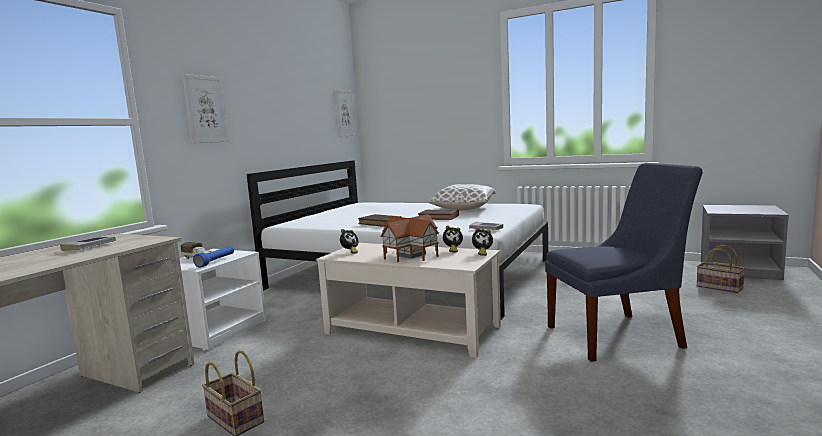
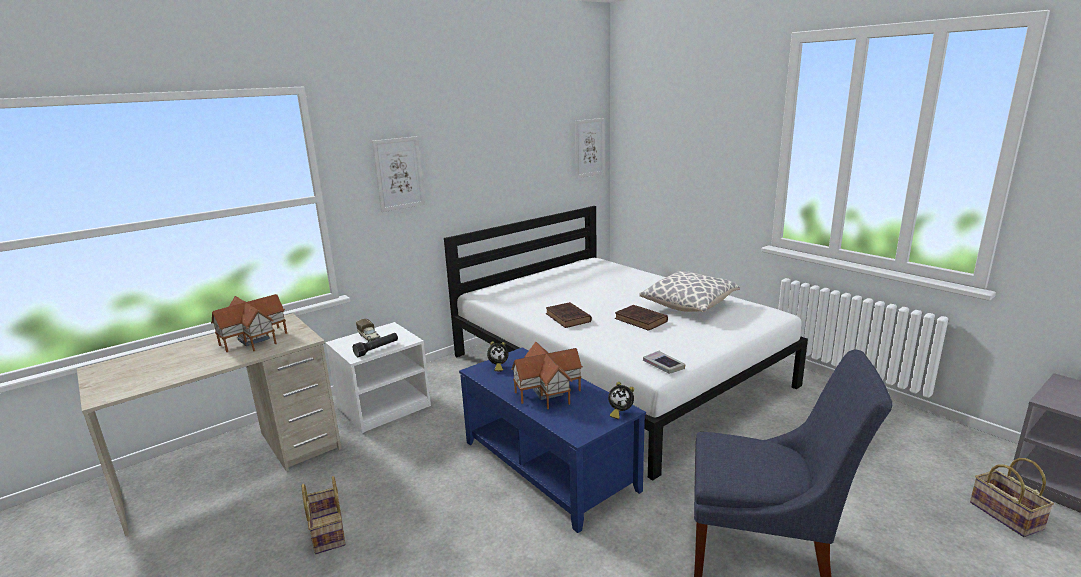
camera: 25 degrees right, 10 degrees up
book [60,236,116,251] -> toy house [211,294,287,352]
blue flashlight [193,246,234,268] -> black flashlight [353,333,398,357]
beige coffee table [316,243,501,358] -> blue coffee table [459,347,646,533]
alarm clock [443,226,463,253] -> none

